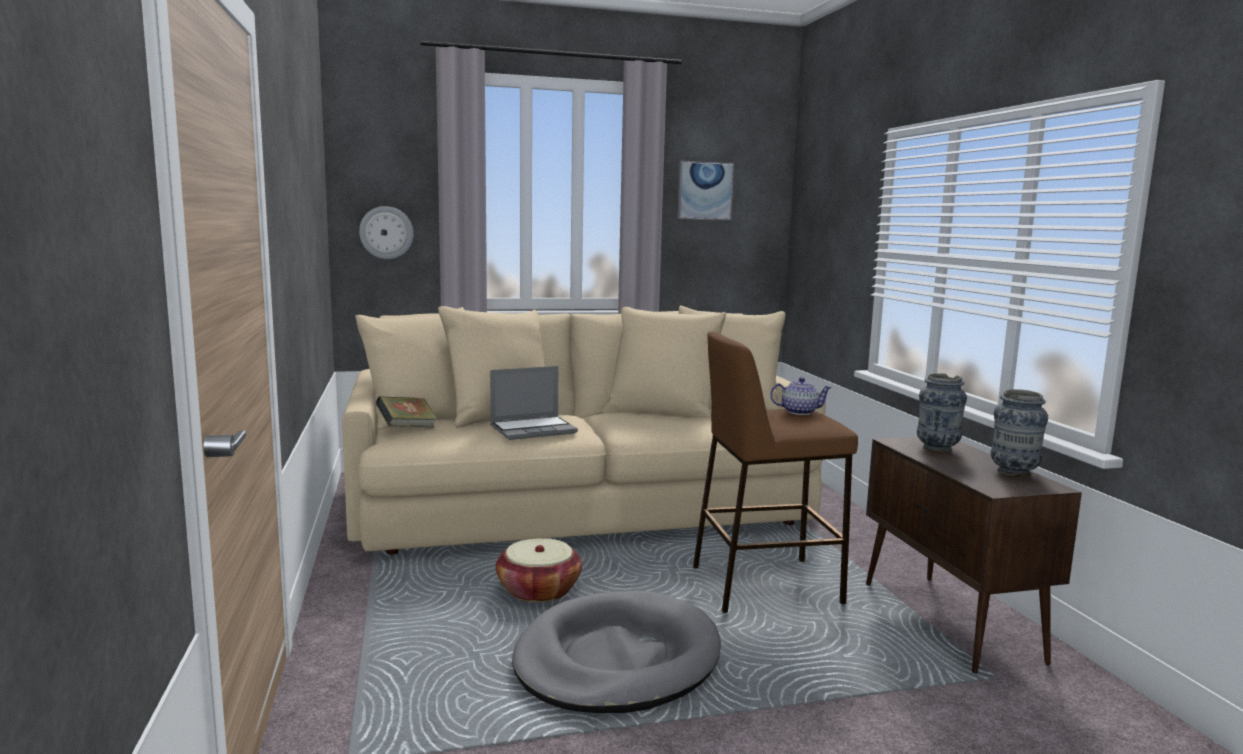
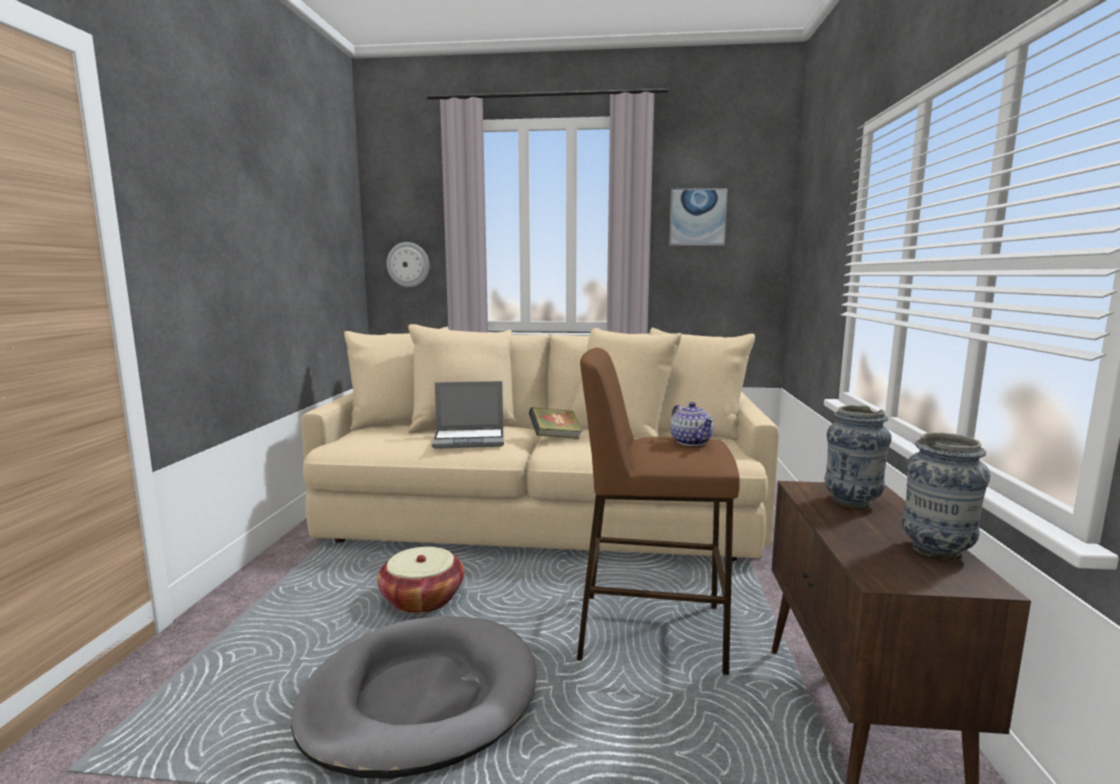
camera: 20 degrees right, 0 degrees up
book [376,396,438,427] -> book moved to [529,407,583,439]
teapot [770,377,832,415] -> teapot turned 45 degrees clockwise [670,402,714,446]

